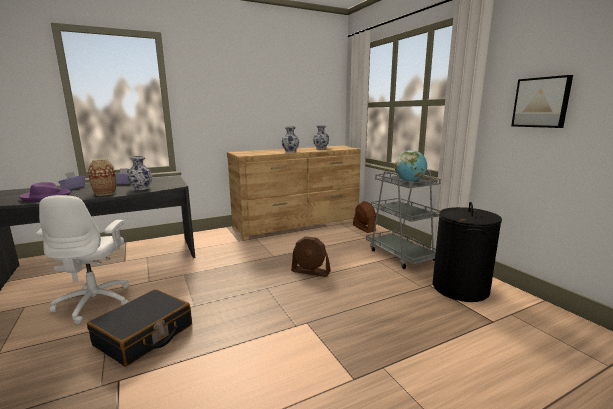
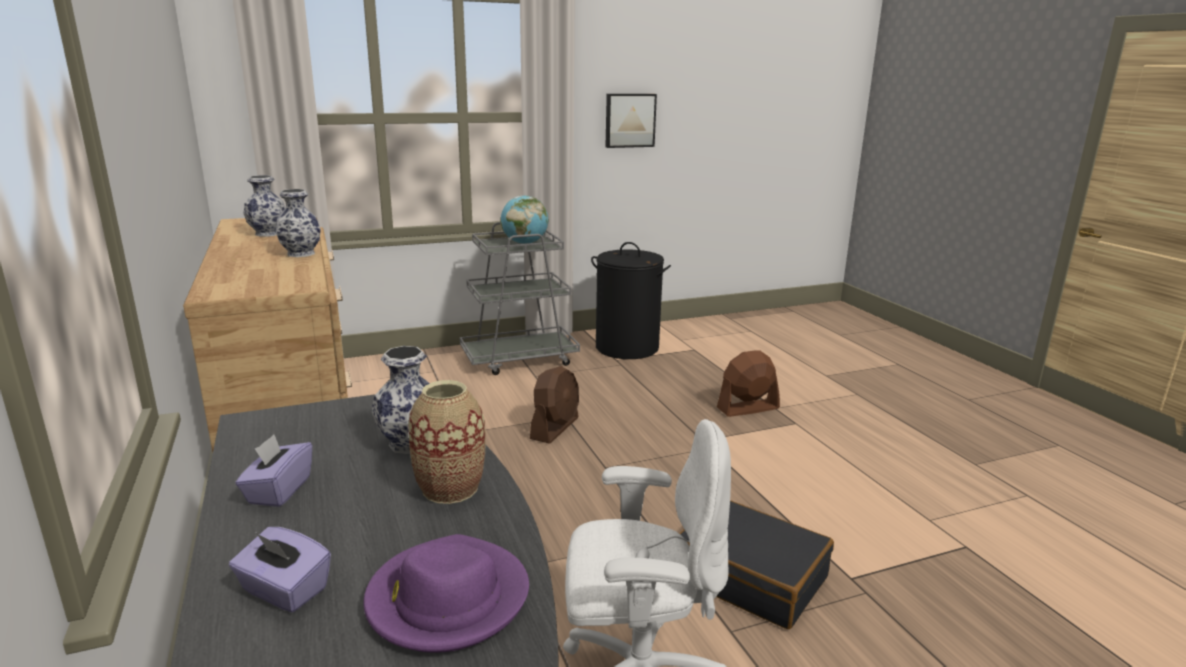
camera: 85 degrees left, 5 degrees up
brown fan [353,201,376,233] -> brown fan moved to [717,350,780,417]

